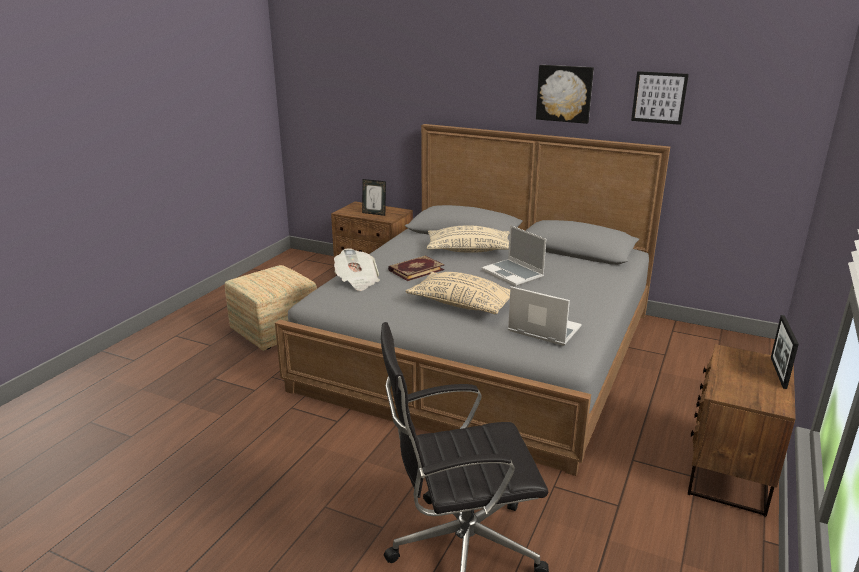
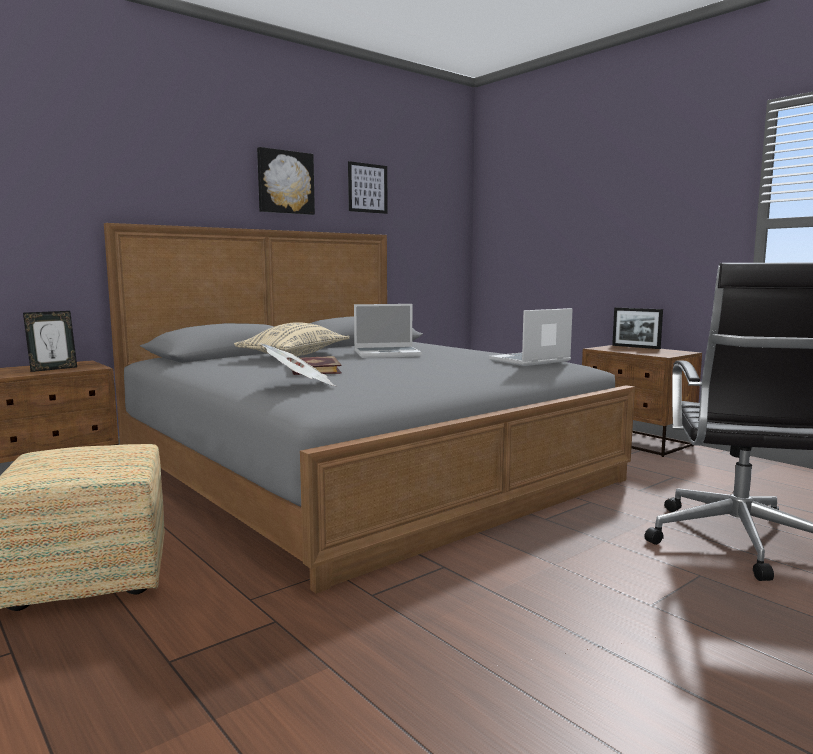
camera: 65 degrees left, 15 degrees down
beige pillow [405,272,510,314] -> none

